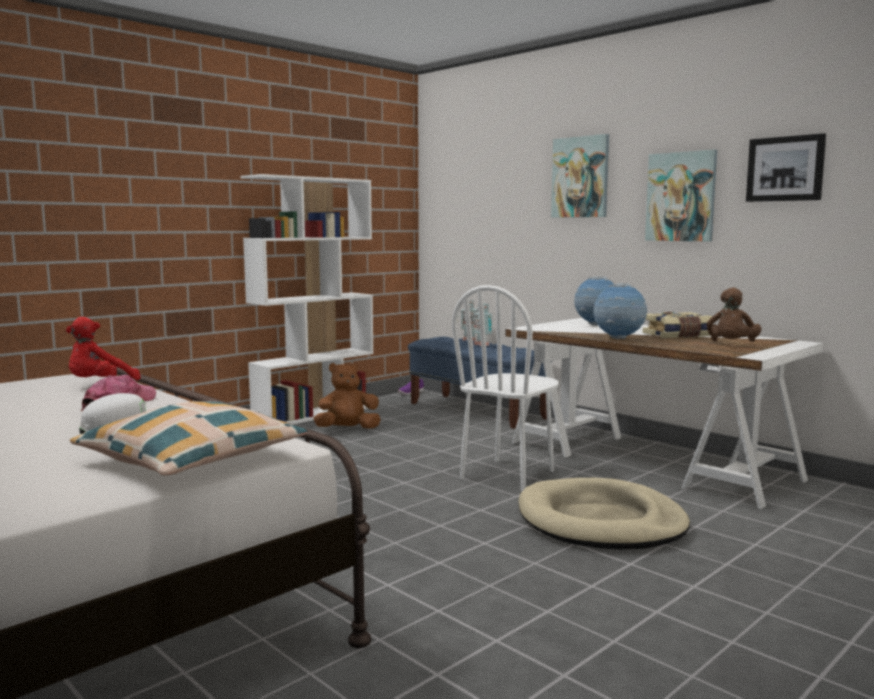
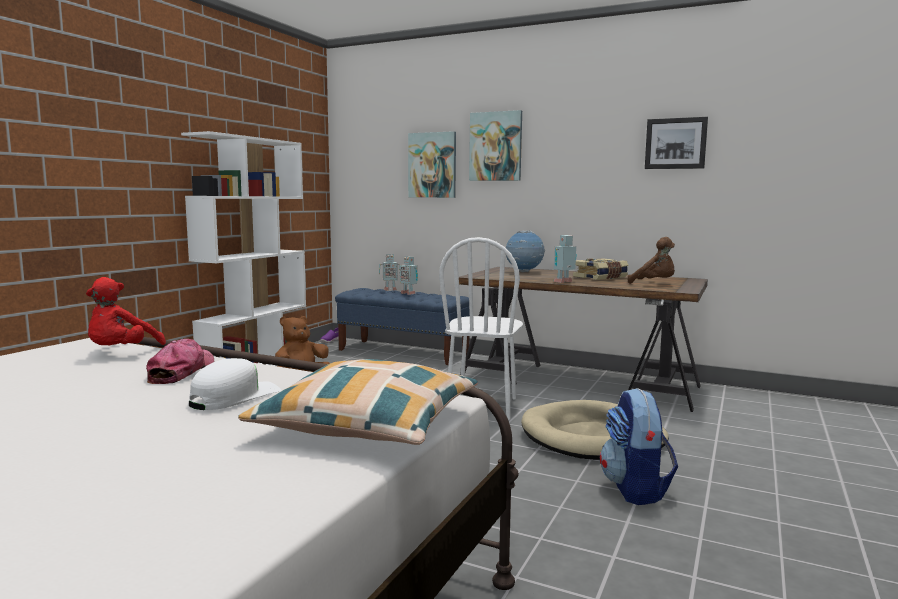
camera: 20 degrees left, 0 degrees up
white desk [505,318,823,509] -> brown desk [459,267,708,412]
globe [594,283,648,339] -> toy robot [553,235,577,283]
picture [645,150,717,241] -> picture moved to [408,131,456,198]
brown plush toy [707,288,761,342] -> brown plush toy turned 60 degrees counterclockwise [628,237,675,284]
none -> backpack [600,388,678,505]

